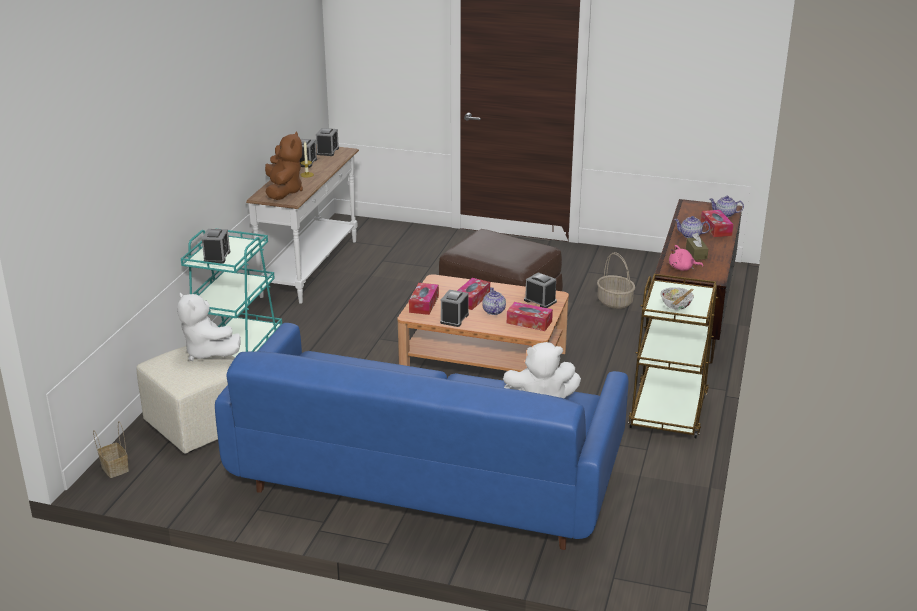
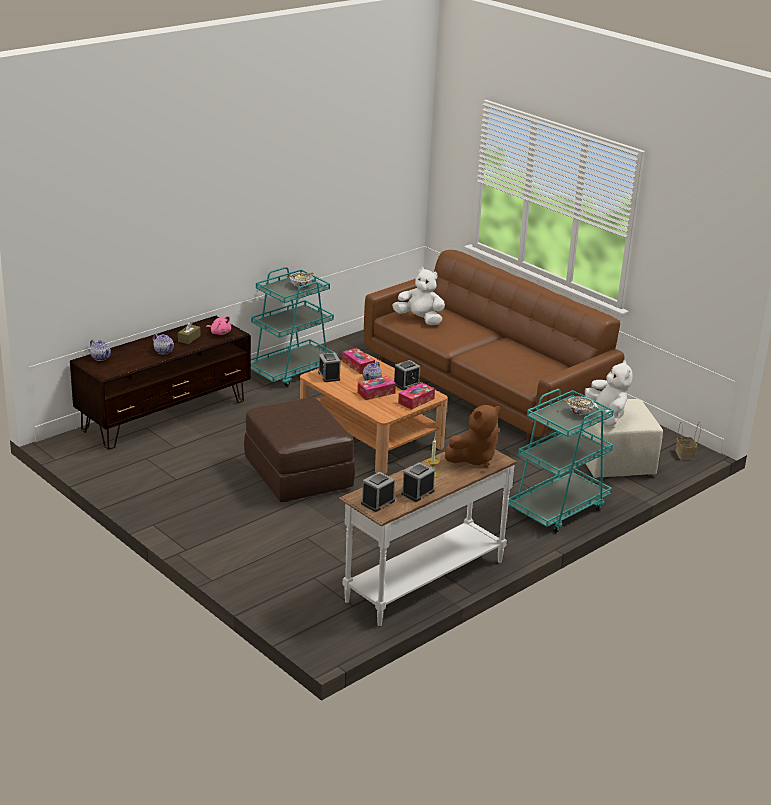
camera: 150 degrees left, 0 degrees up
alarm clock [202,229,230,264] -> bowl [562,396,595,415]
blue sofa [215,323,628,550] -> brown sofa [363,250,624,444]
brown plush toy [265,132,303,200] -> brown plush toy turned 150 degrees counterclockwise [445,405,501,467]
basket [597,252,635,309] -> none
brown cart [628,274,718,438] -> turquoise cart [251,267,338,387]
tissue box [701,210,733,237] -> none

